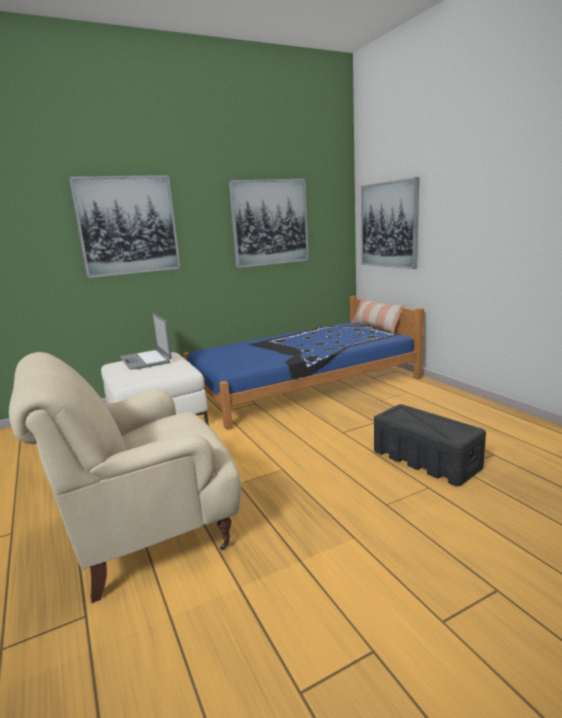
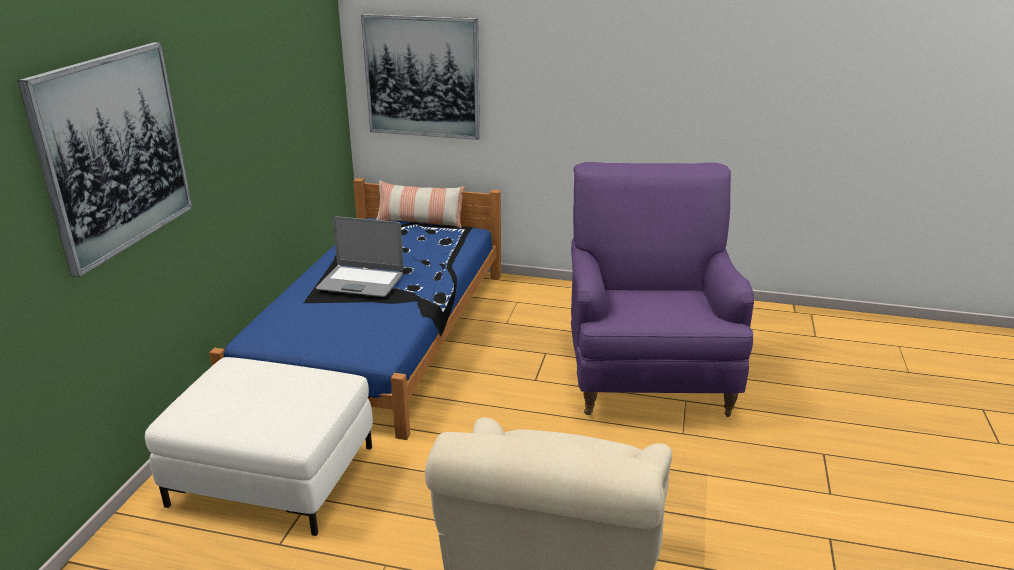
camera: 50 degrees left, 10 degrees up
laptop [120,313,172,369] -> laptop moved to [316,216,404,297]
picture [229,179,309,268] -> none
black storage box [374,404,486,486] -> purple armchair [571,162,754,417]

